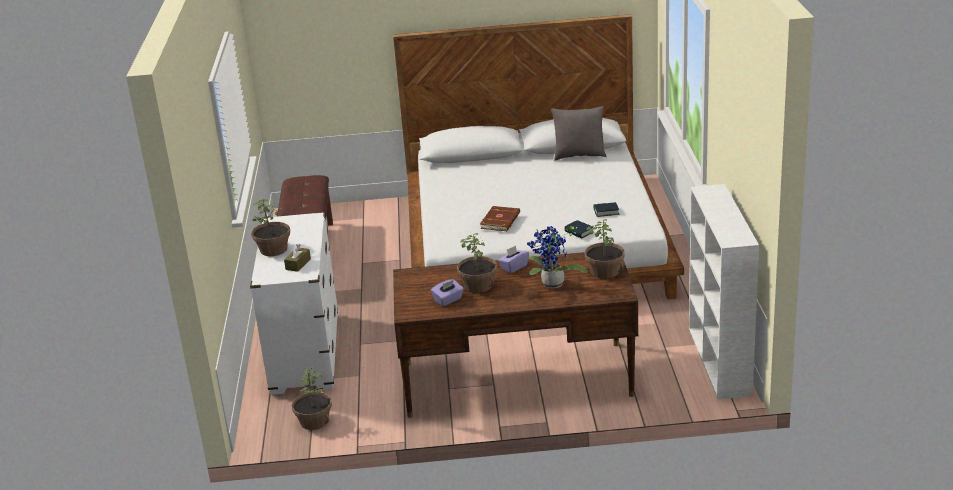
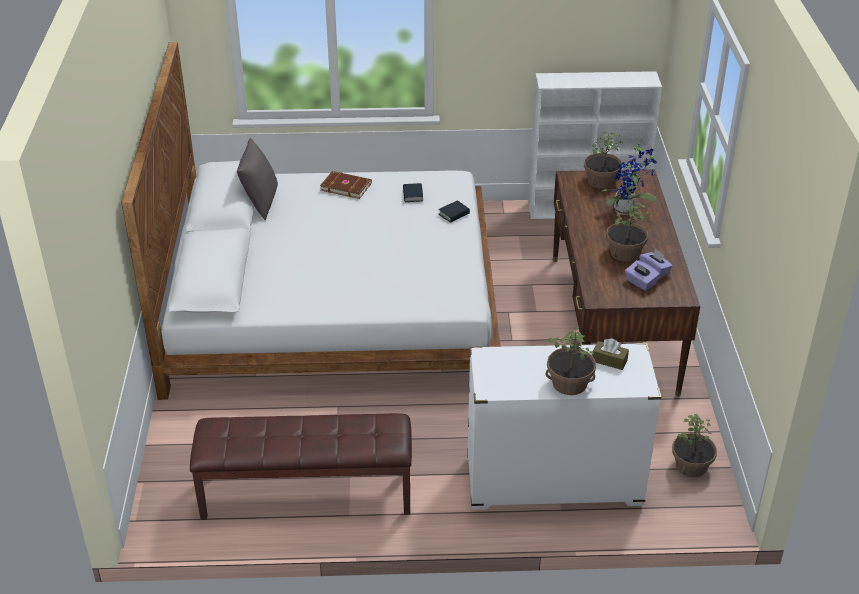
camera: 90 degrees left, 10 degrees up
brown book [480,206,520,231] -> brown book moved to [320,171,372,199]
purple tissue box [498,245,529,273] -> purple tissue box moved to [625,260,660,291]

